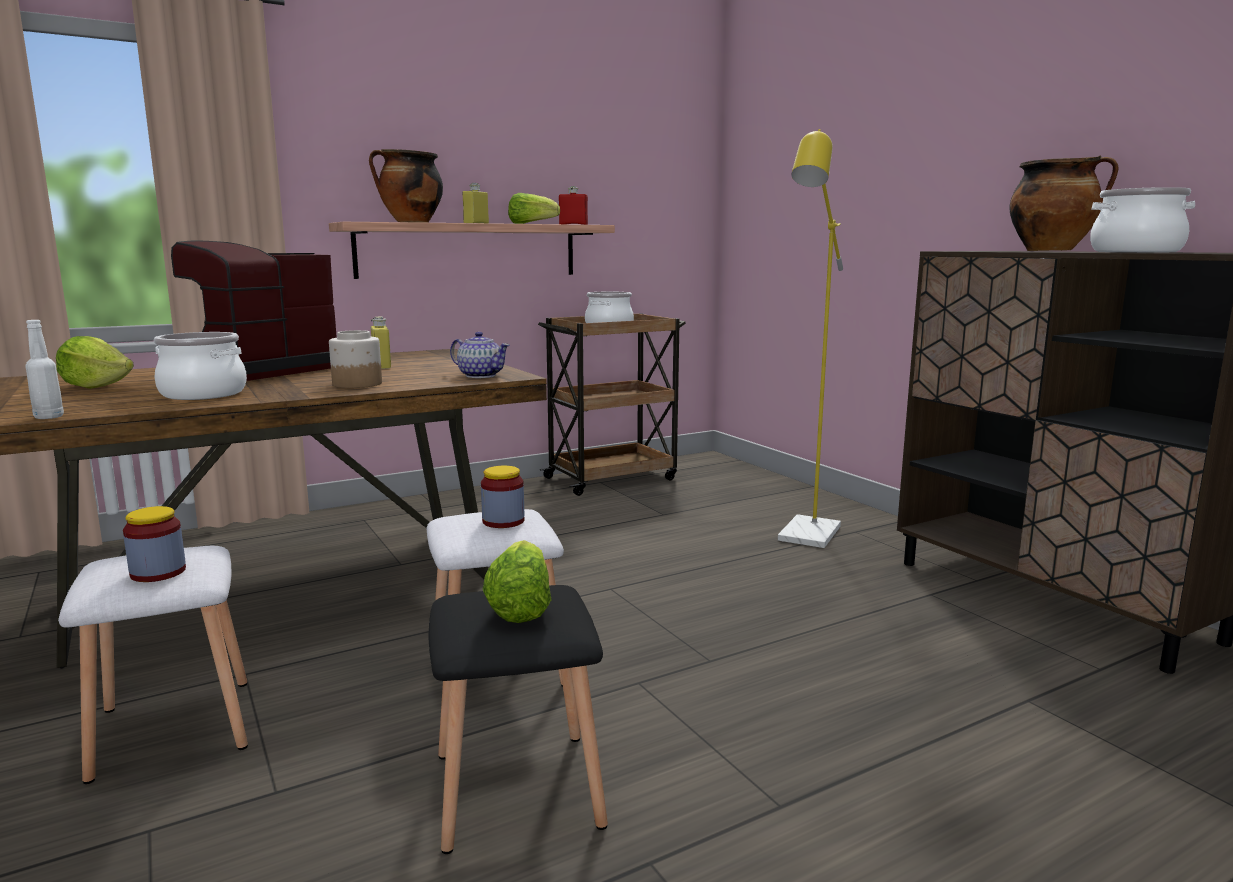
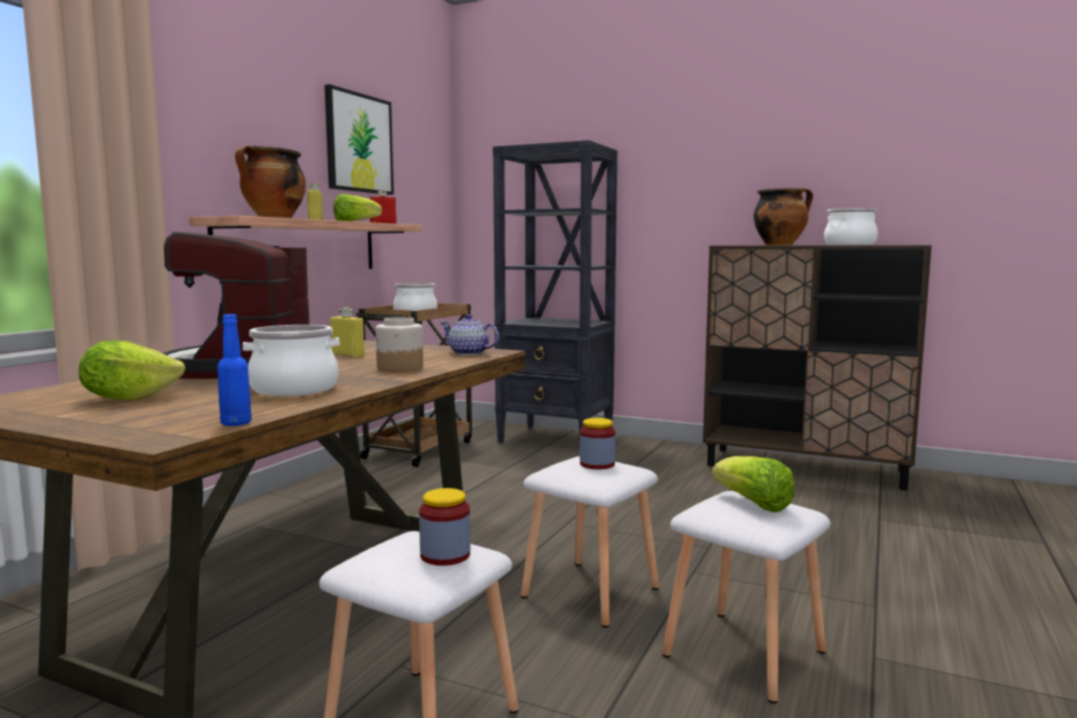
camera: 35 degrees left, 5 degrees down
white bottle [25,320,64,419] -> blue bottle [217,314,252,426]
black stool [428,585,608,854] -> white stool [662,491,831,704]
teapot [450,332,510,378] -> teapot turned 150 degrees counterclockwise [441,314,499,355]
yellow floor lamp [778,129,843,548] -> none
none -> picture [325,84,394,195]
none -> black bookcase [493,140,618,447]

